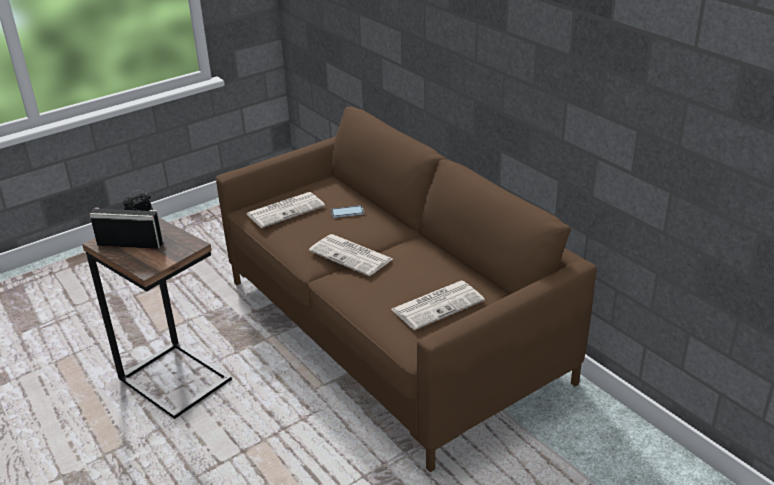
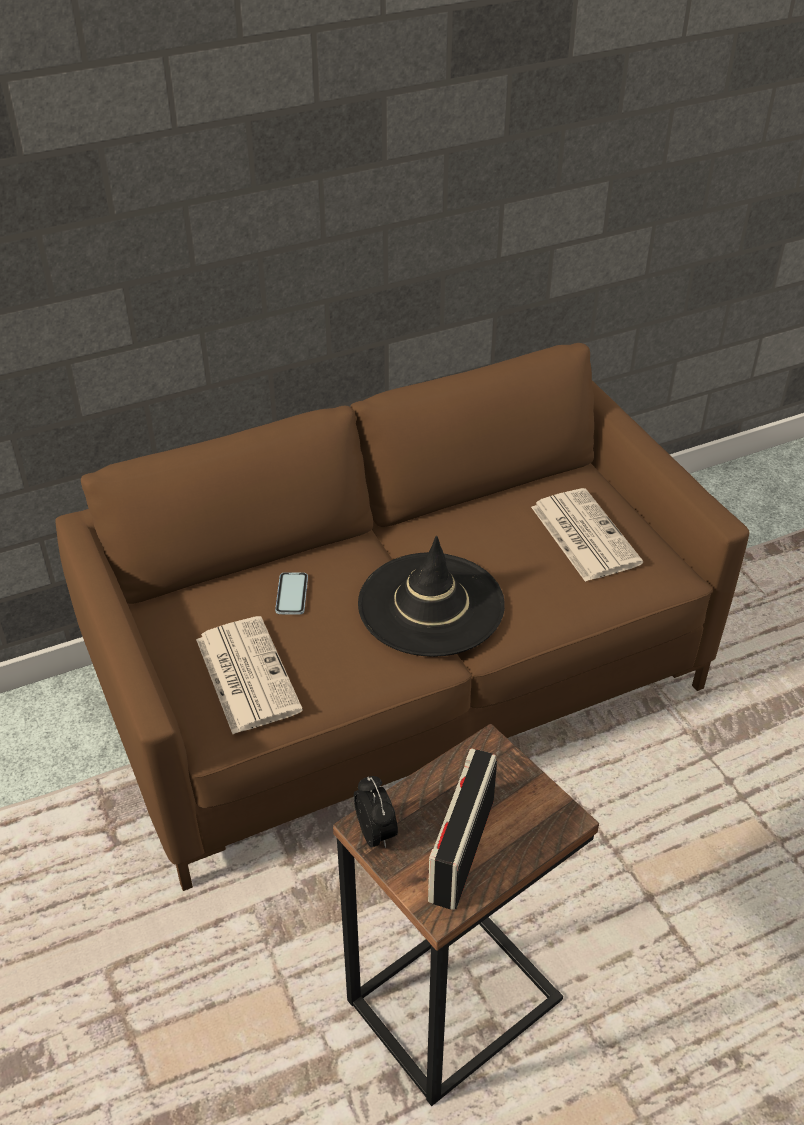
camera: 80 degrees left, 10 degrees up
newspaper [309,234,392,276] -> black hat [358,536,505,657]

